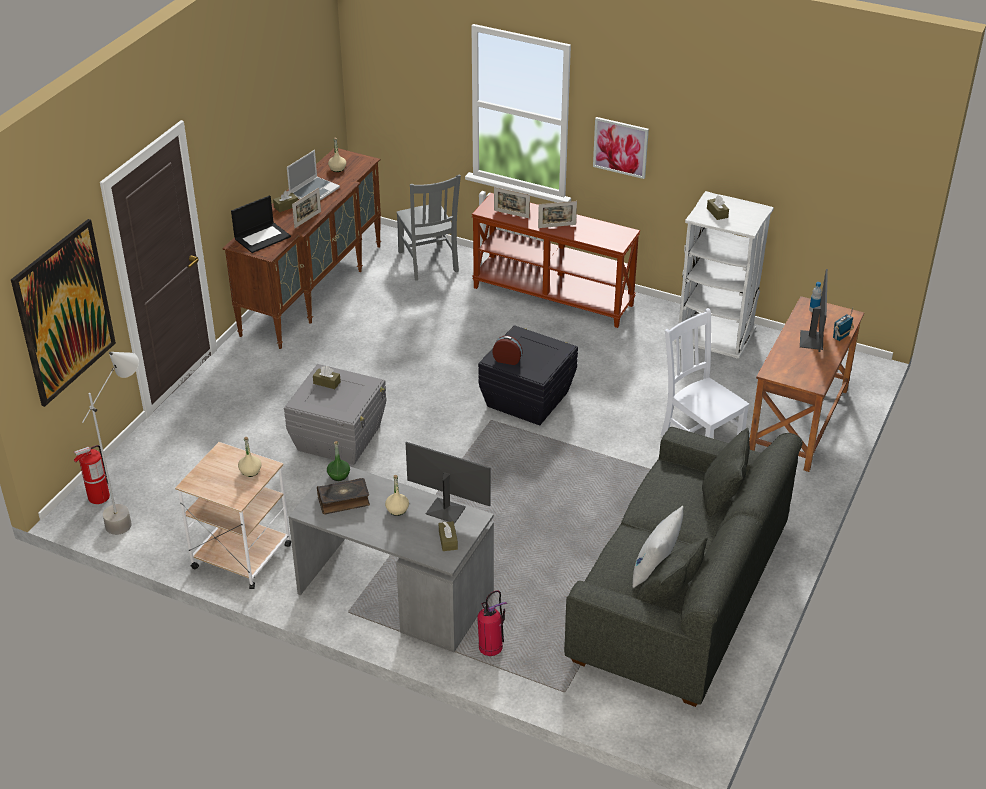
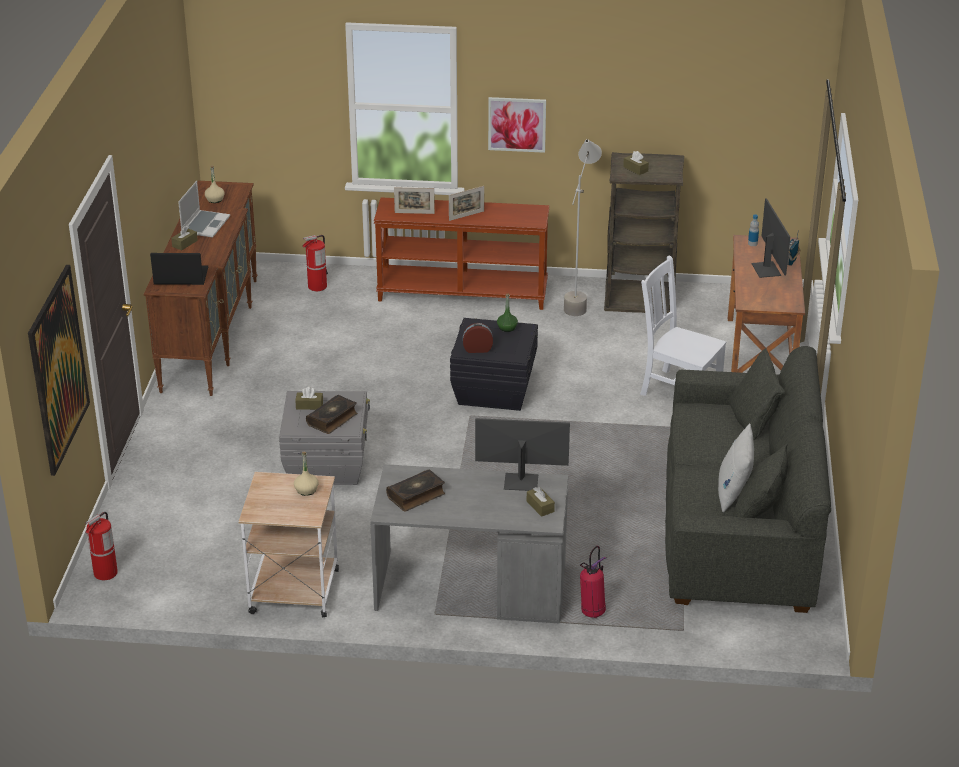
camera: 20 degrees left, 5 degrees down
grey floor lamp [82,352,139,535] -> grey floor lamp moved to [564,139,602,316]
laptop [231,195,291,253] -> laptop turned 120 degrees counterclockwise [150,253,208,285]
picture frame [292,188,321,228] -> none
green bottle [327,441,350,481] -> green bottle moved to [497,294,518,332]
beige bottle [385,475,409,516] -> none
grey chair [396,175,461,281] -> fire extinguisher [302,235,328,291]
white bookcase [674,191,774,358] -> brown bookcase [604,152,684,314]
none -> book [306,395,357,434]

